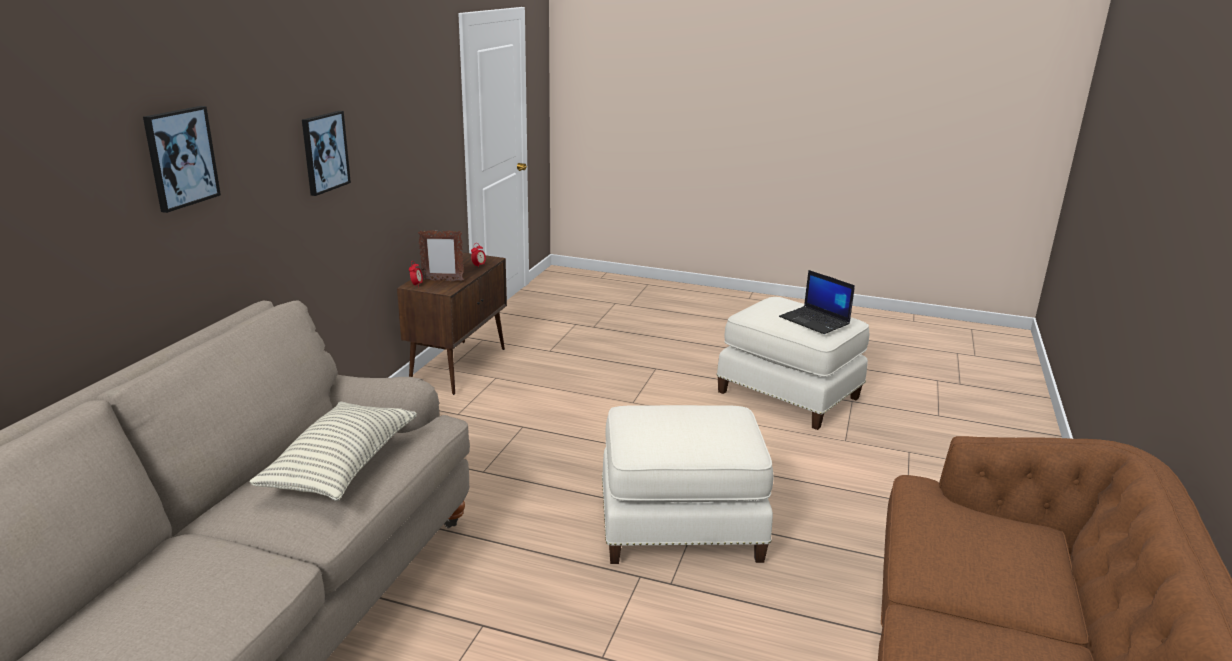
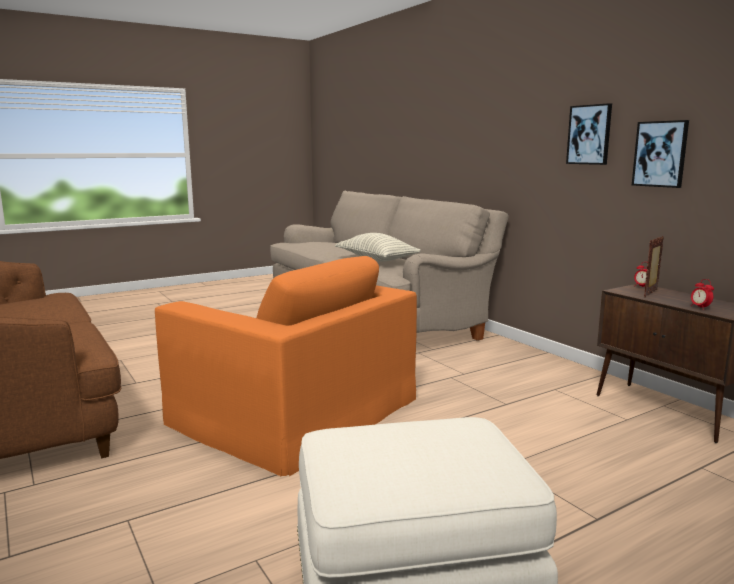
camera: 130 degrees right, 10 degrees down
picture [143,106,221,213] -> picture moved to [632,120,689,188]
white ottoman [602,405,773,564] -> orange armchair [155,256,417,477]
laptop [779,270,855,334] -> none

